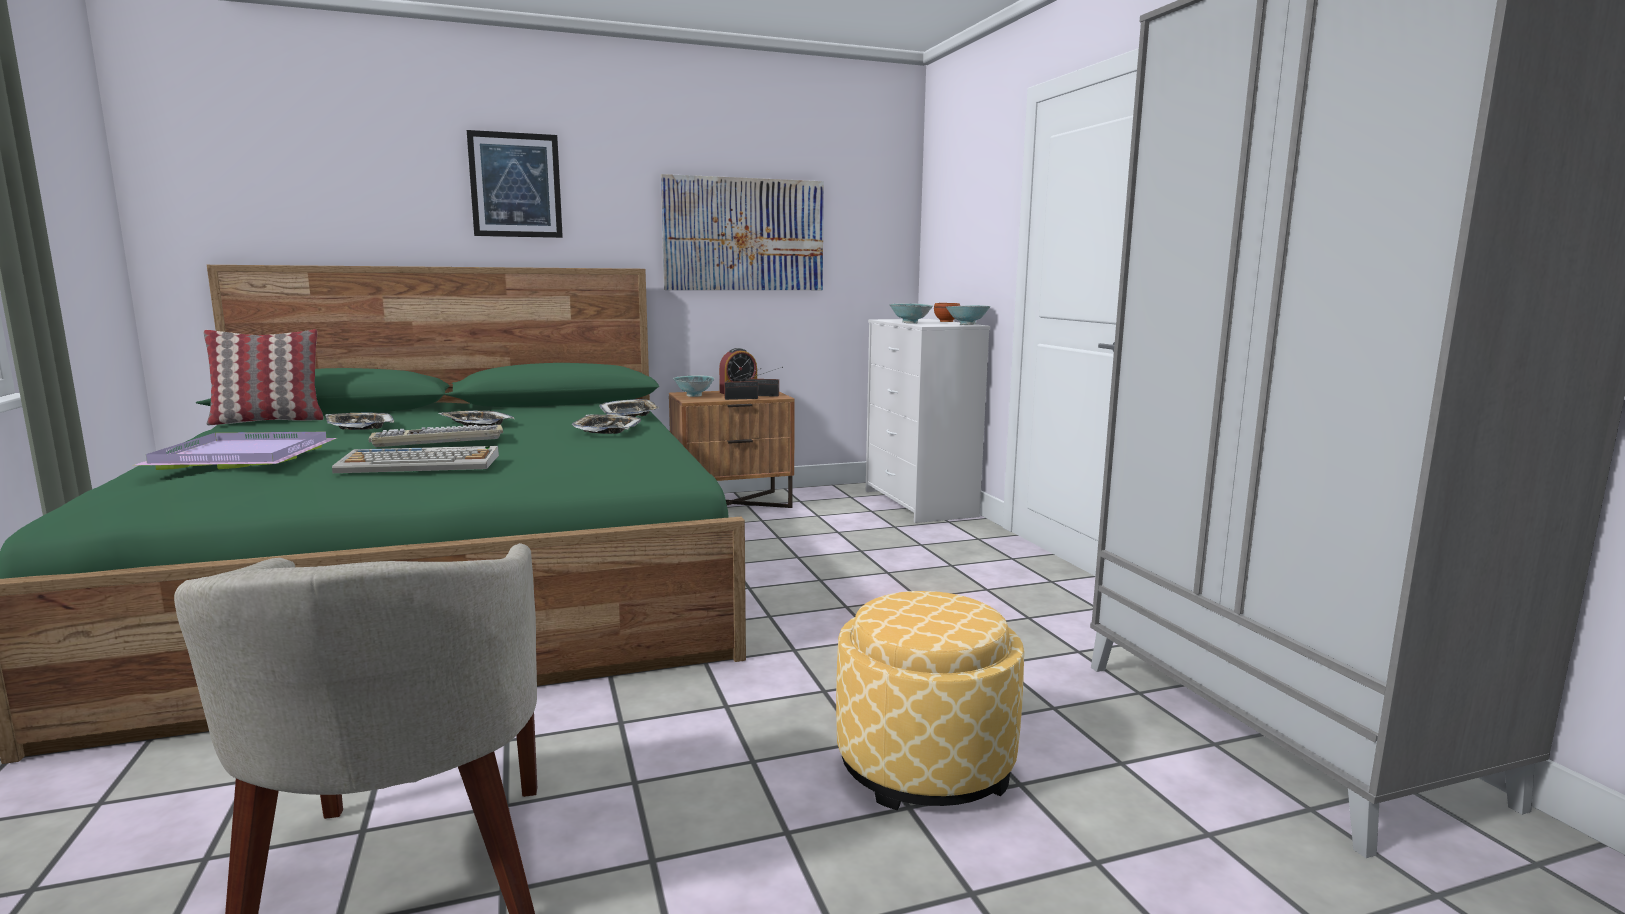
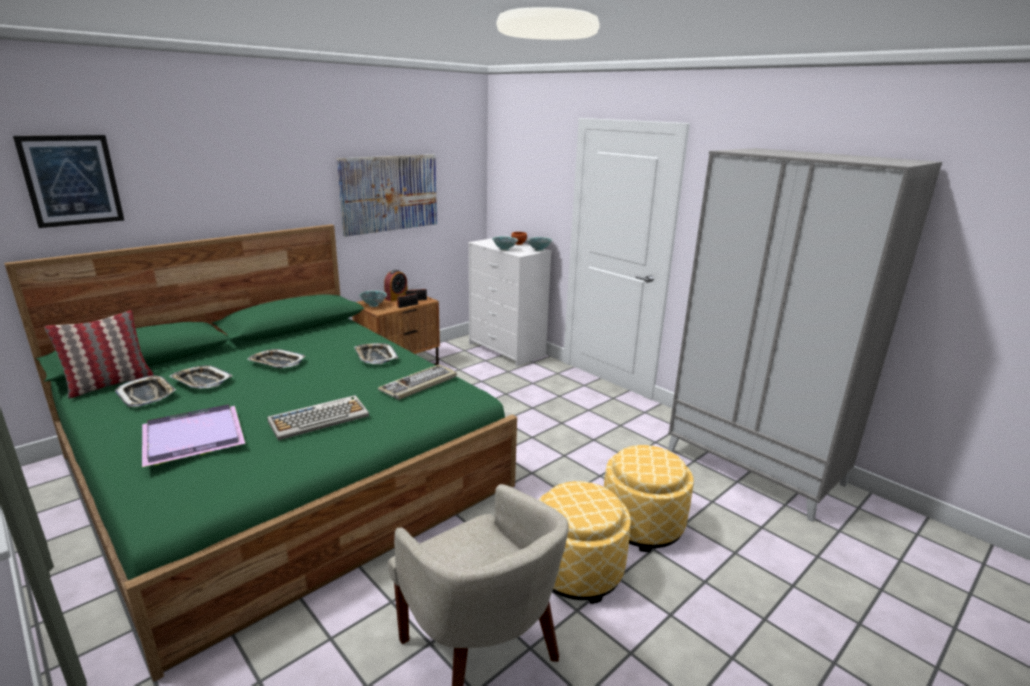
camera: 25 degrees left, 10 degrees up
keyboard [368,425,503,447] -> keyboard moved to [378,365,457,400]
picture [467,130,563,238] -> picture moved to [13,135,124,228]
tray [599,399,660,417] -> tray moved to [115,375,176,407]
none -> ottoman [539,481,631,604]

